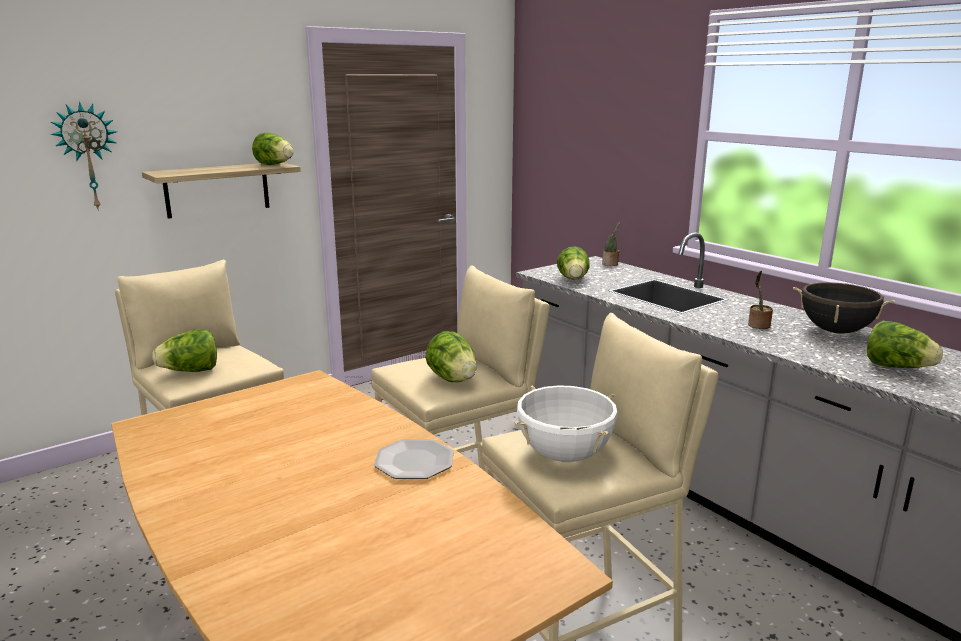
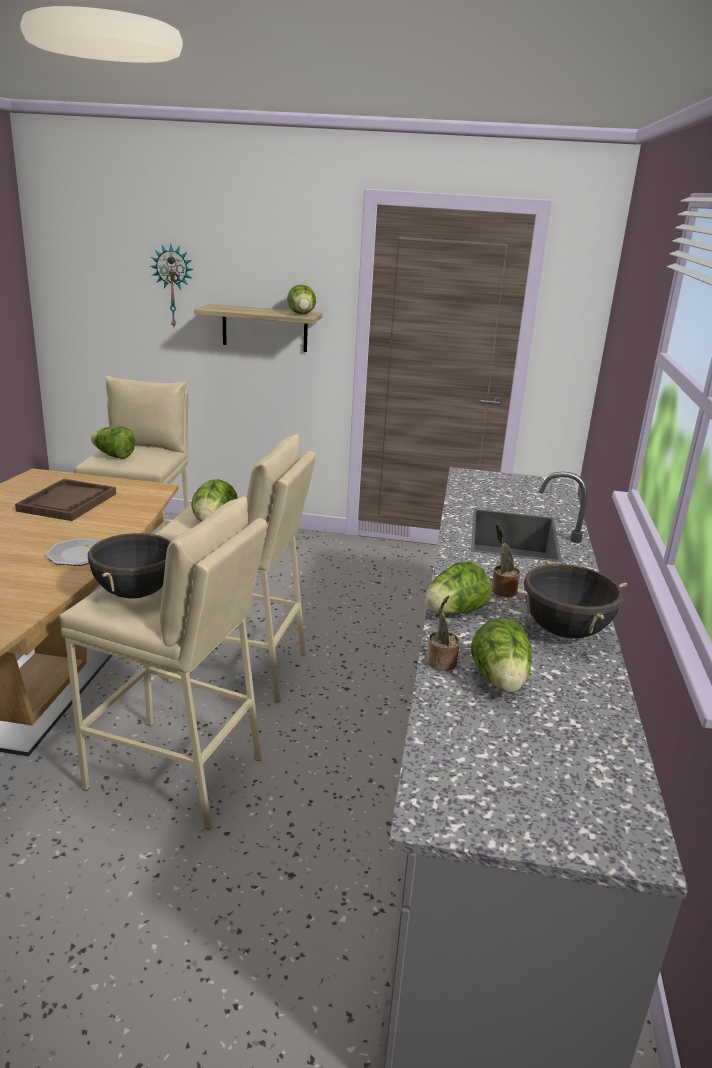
camera: 45 degrees right, 5 degrees up
white cooking pot [514,385,618,462] -> black cooking pot [85,532,171,599]
lettuce [557,246,590,280] -> lettuce moved to [424,561,492,615]
potted plant [602,222,620,266] -> potted plant moved to [427,595,460,671]
none -> brown tray [15,479,116,521]

